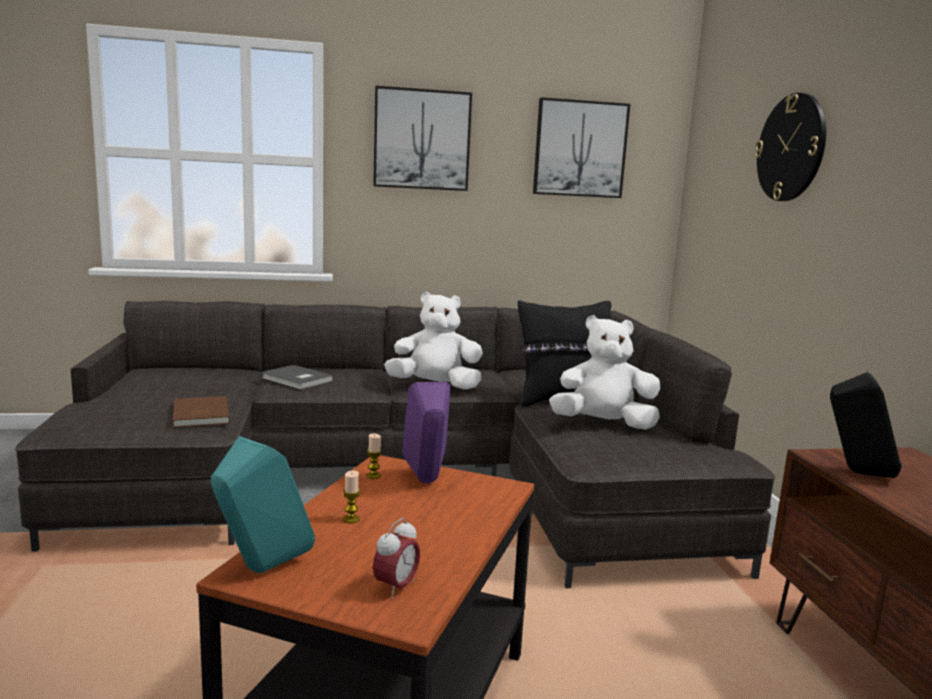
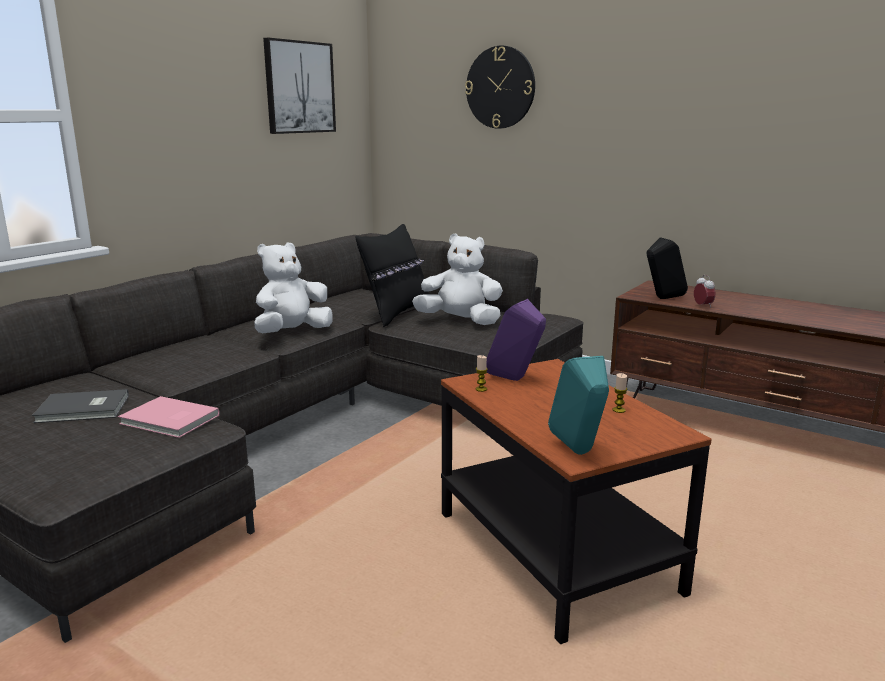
camera: 45 degrees left, 5 degrees up
brown book [173,396,230,428] -> pink book [118,396,220,438]
grey book [261,365,333,390] -> grey book moved to [32,389,129,423]
candle [343,471,360,523] -> candle moved to [613,373,627,413]
picture [373,86,472,191] -> none
alarm clock [373,518,420,599] -> alarm clock moved to [694,275,715,307]
white plush toy [549,315,660,430] -> white plush toy turned 60 degrees clockwise [412,233,503,325]

